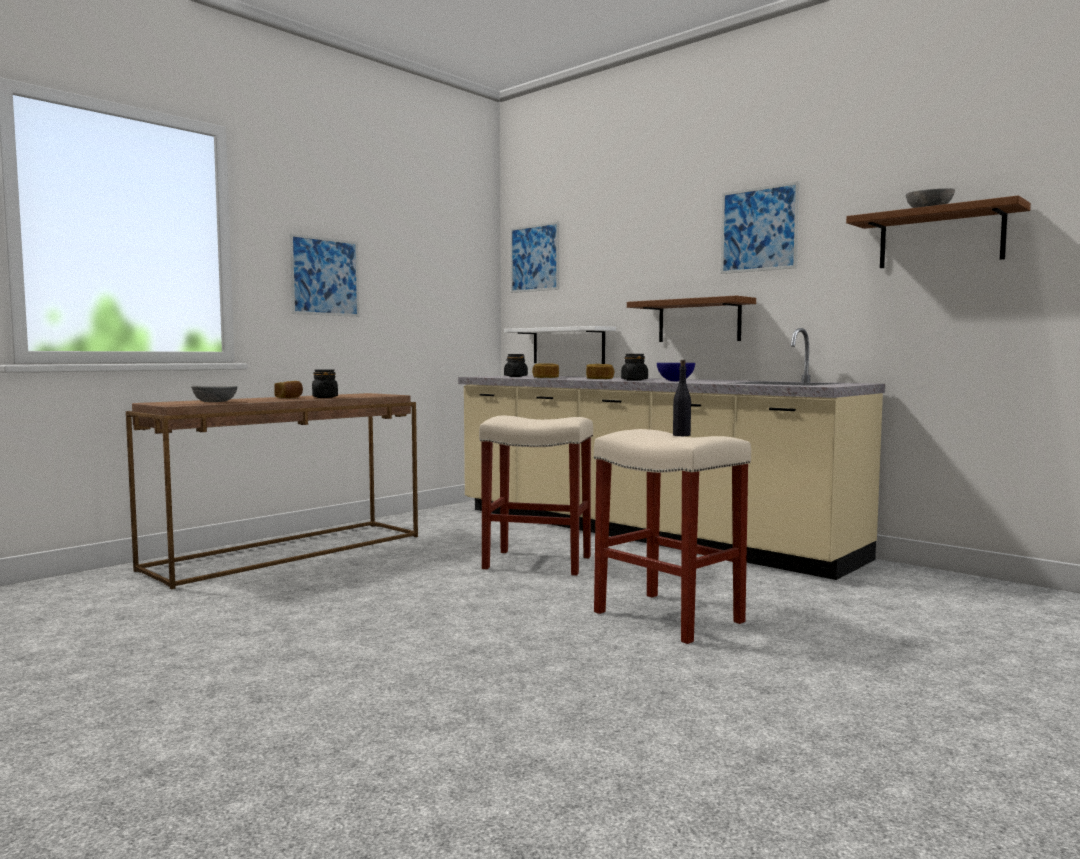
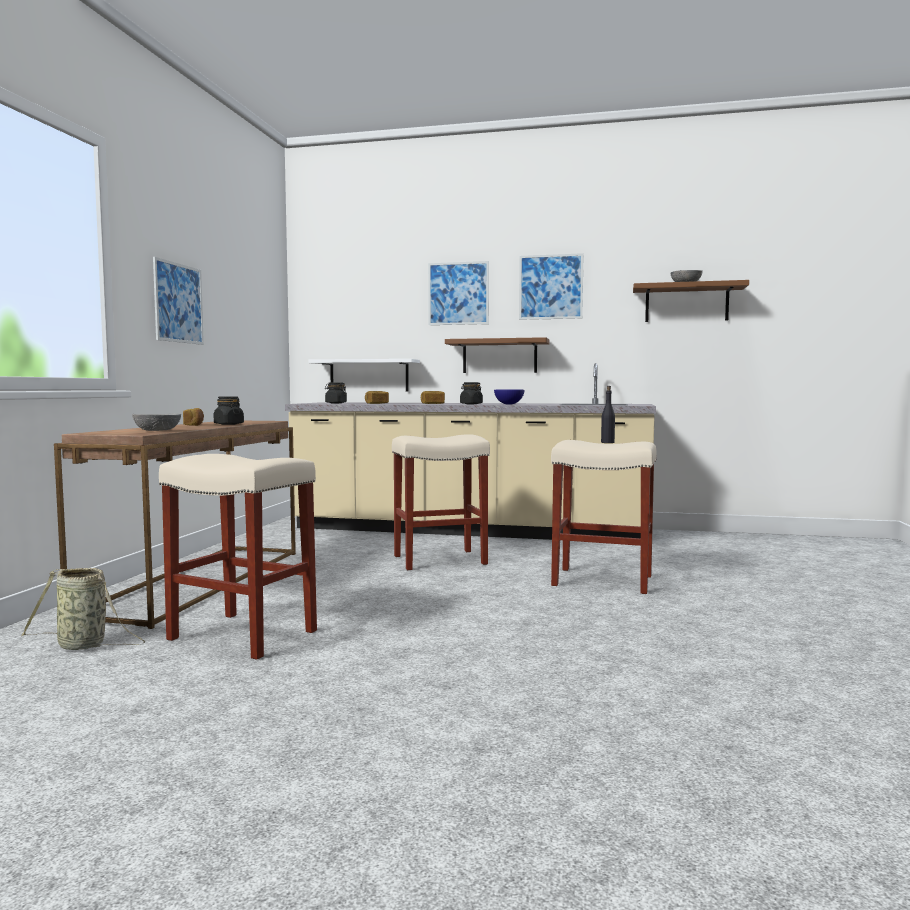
camera: 30 degrees left, 0 degrees up
picture [510,221,559,293] -> picture moved to [428,261,489,325]
none -> basket [21,568,145,650]
none -> beige stool [159,454,317,660]

